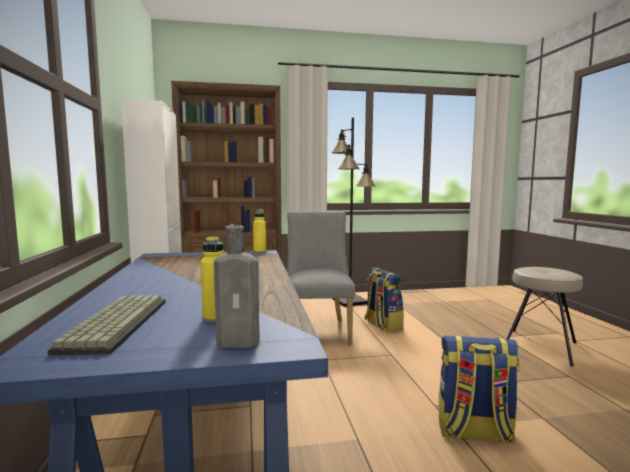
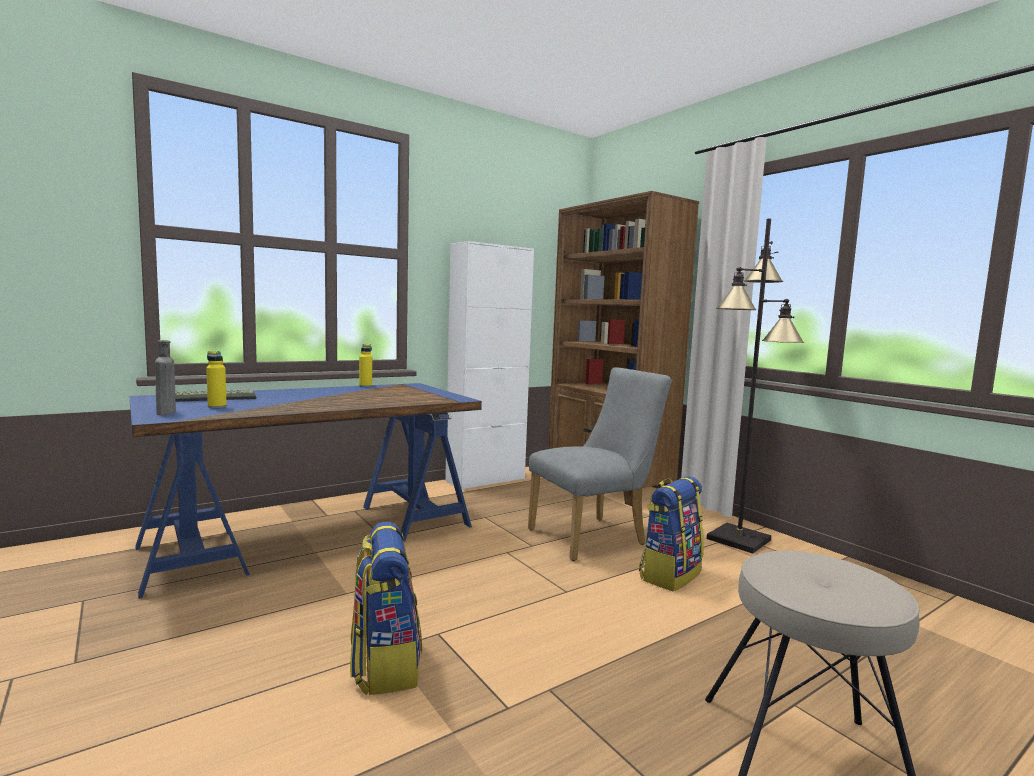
camera: 65 degrees right, 0 degrees up
yellow bottle [253,209,266,253] -> yellow bottle moved to [359,344,372,387]

